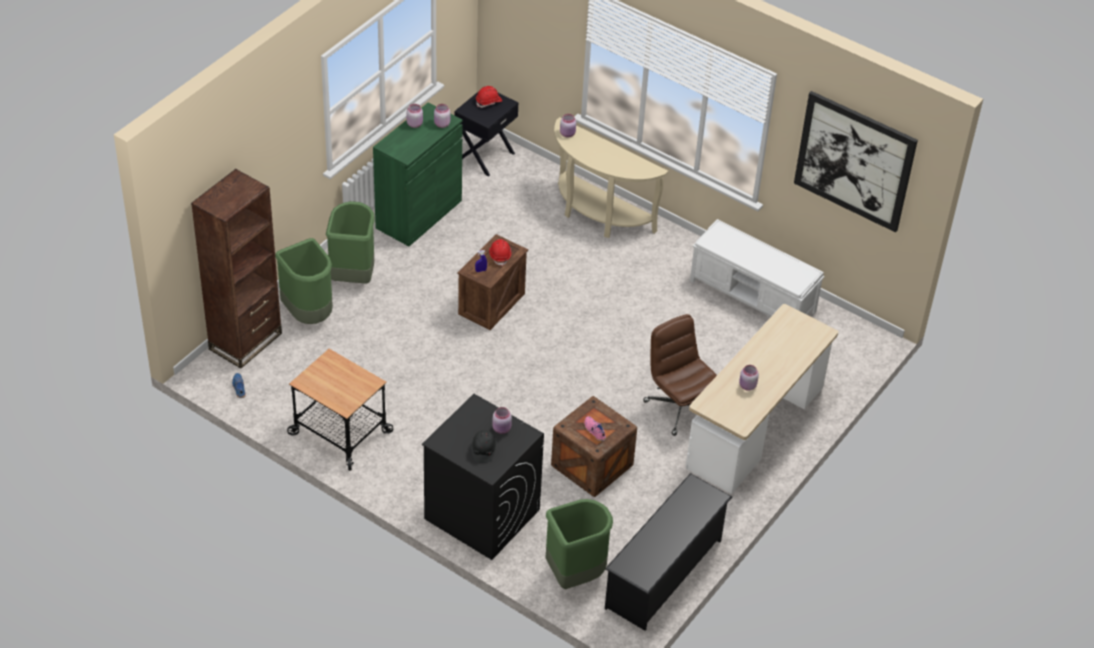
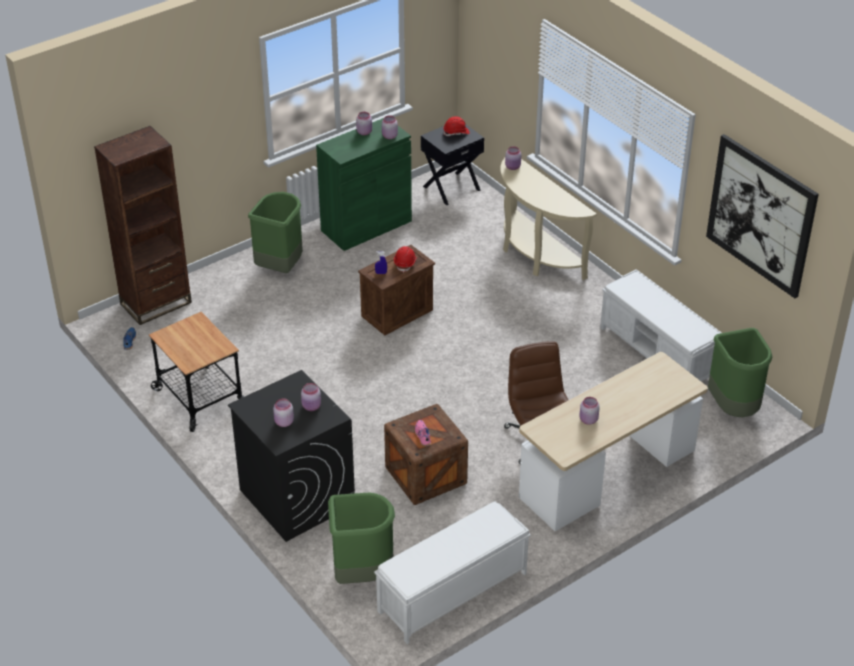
camera: 20 degrees right, 5 degrees down
green trash can [275,238,333,324] -> green trash can moved to [708,328,772,417]
black hard hat [471,430,497,463] -> pink jar [273,398,294,427]
black shoe rack [605,473,732,631] -> white bench [374,502,531,644]

